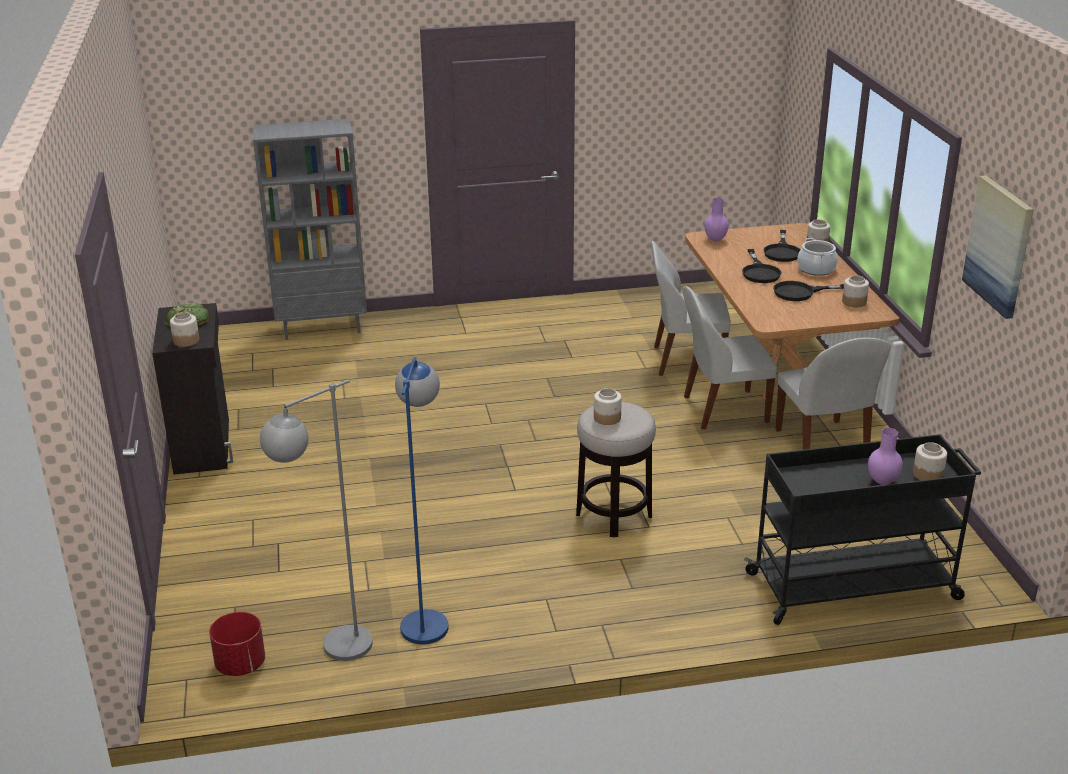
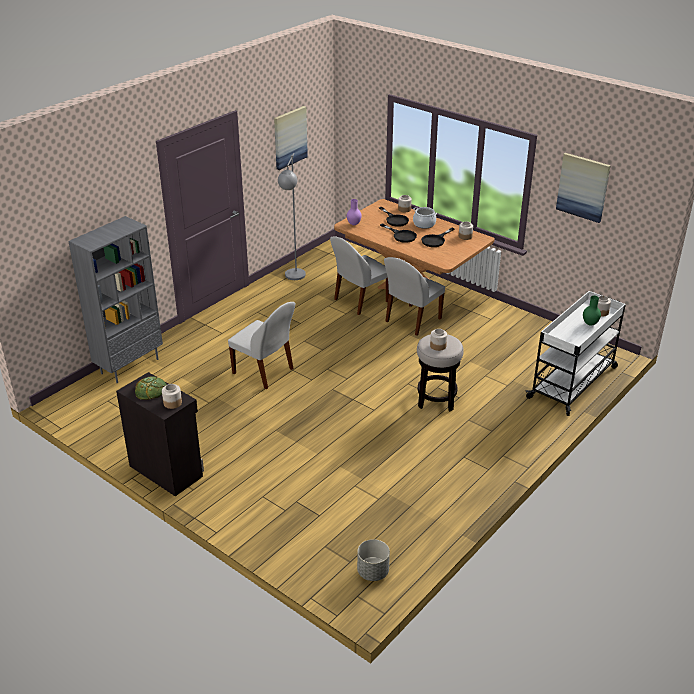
camera: 40 degrees left, 5 degrees up
red planter [209,612,265,676] -> grey planter [357,539,390,581]
grey floor lamp [260,380,373,661] -> grey floor lamp moved to [278,153,306,280]
blue floor lamp [395,357,449,644] -> none
black cart [744,434,981,625] -> white cart [526,291,626,416]
white chair [775,338,891,450] -> white chair moved to [228,302,295,390]
purple vase [868,428,903,485] -> green vase [583,296,601,326]
none -> picture [274,106,308,170]

